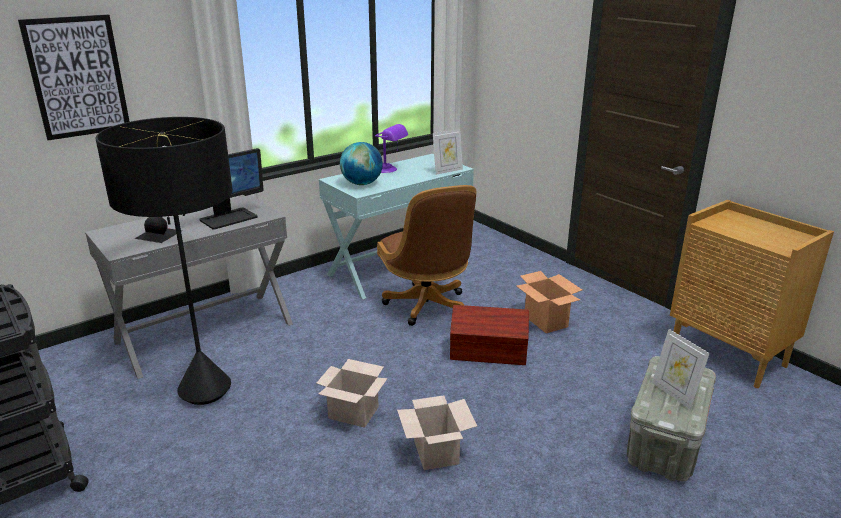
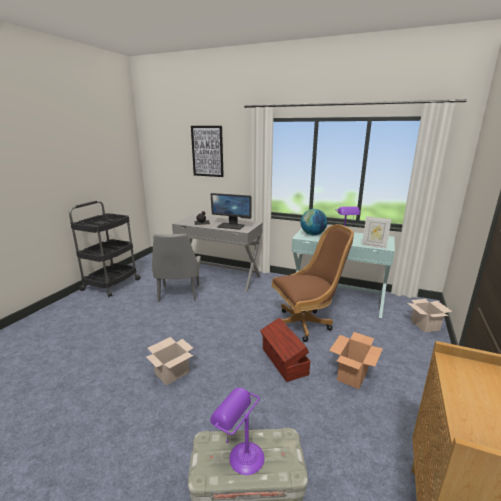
camera: 60 degrees right, 5 degrees down
black floor lamp [95,117,233,405] -> grey chair [152,234,201,302]
cardboard box [317,359,388,428] -> cardboard box moved to [407,299,452,332]
brown office chair [377,185,476,326] -> brown office chair turned 150 degrees counterclockwise [272,224,354,342]
picture frame [652,329,710,409] -> purple table lamp [210,387,264,475]

